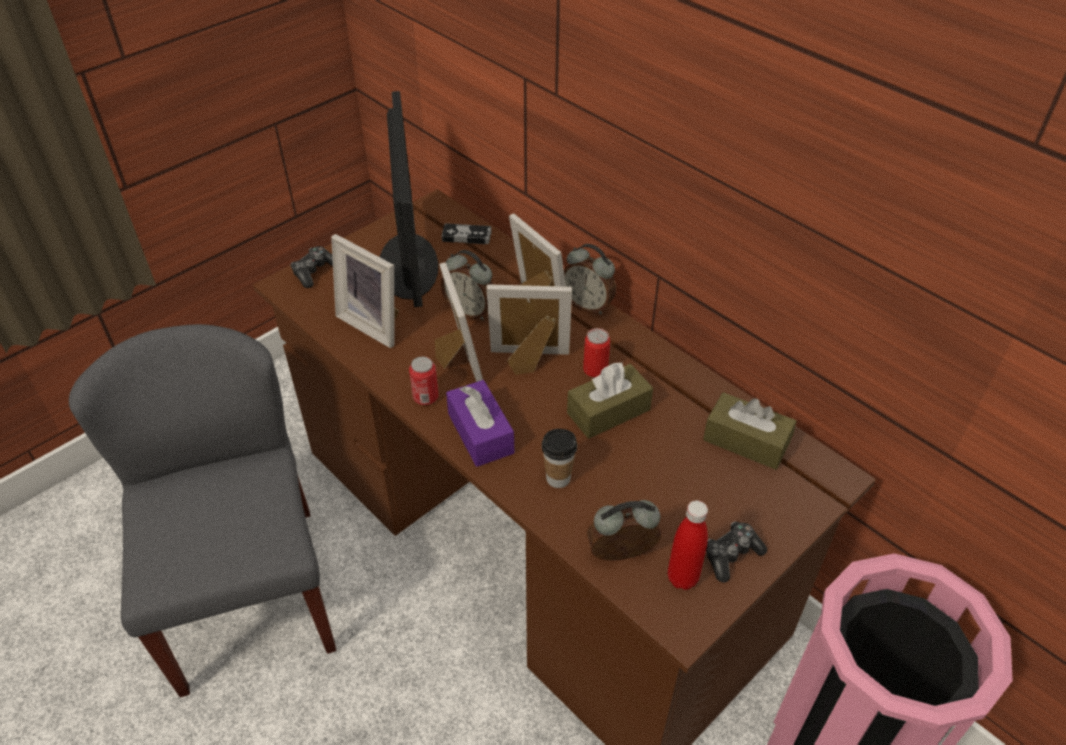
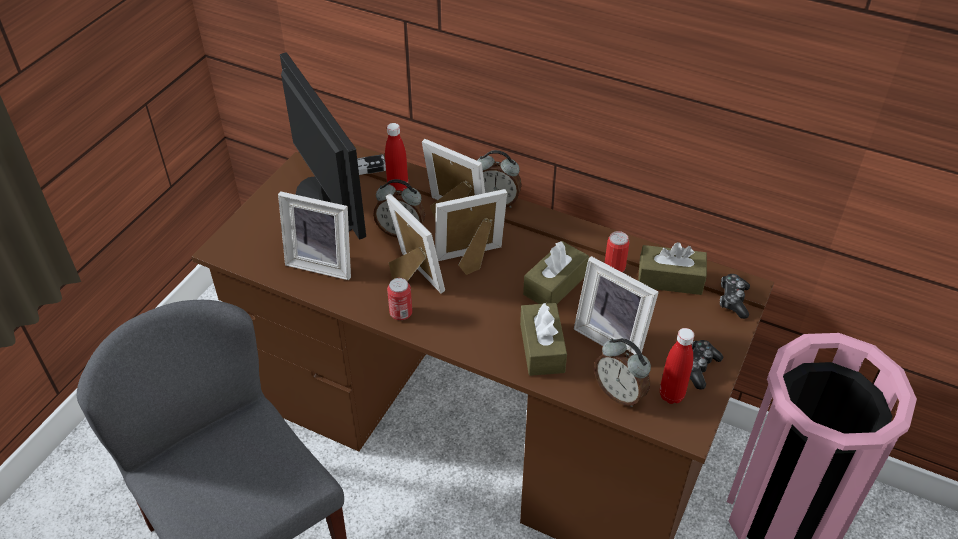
camera: 20 degrees left, 0 degrees up
game controller [290,246,333,288] -> game controller moved to [720,274,750,319]
purple tissue box [446,380,514,467] -> none
cup [542,429,577,488] -> brown tissue box [520,303,567,376]
can [583,328,610,378] -> can moved to [605,231,630,272]
alarm clock [587,500,661,561] -> alarm clock turned 105 degrees counterclockwise [594,338,651,407]
none -> red bottle [385,123,408,191]
none -> picture frame [574,256,659,354]

